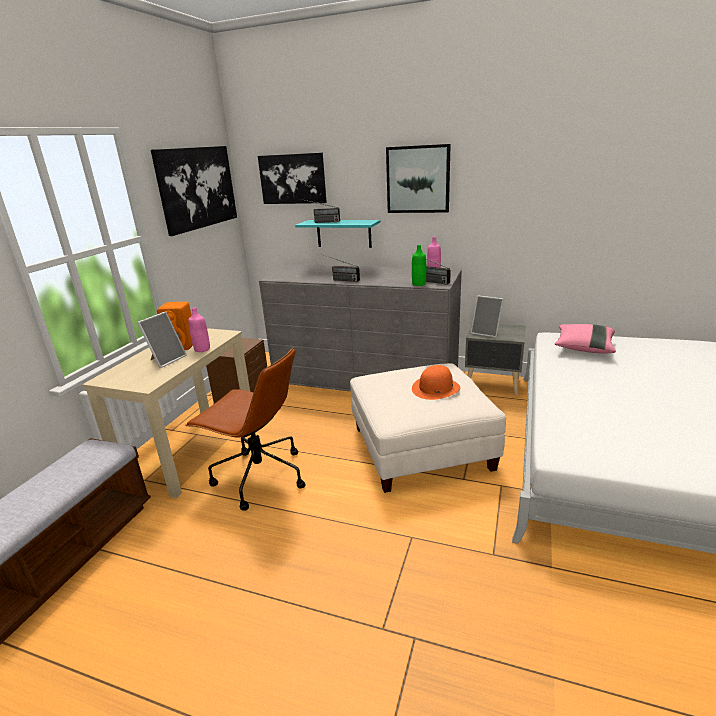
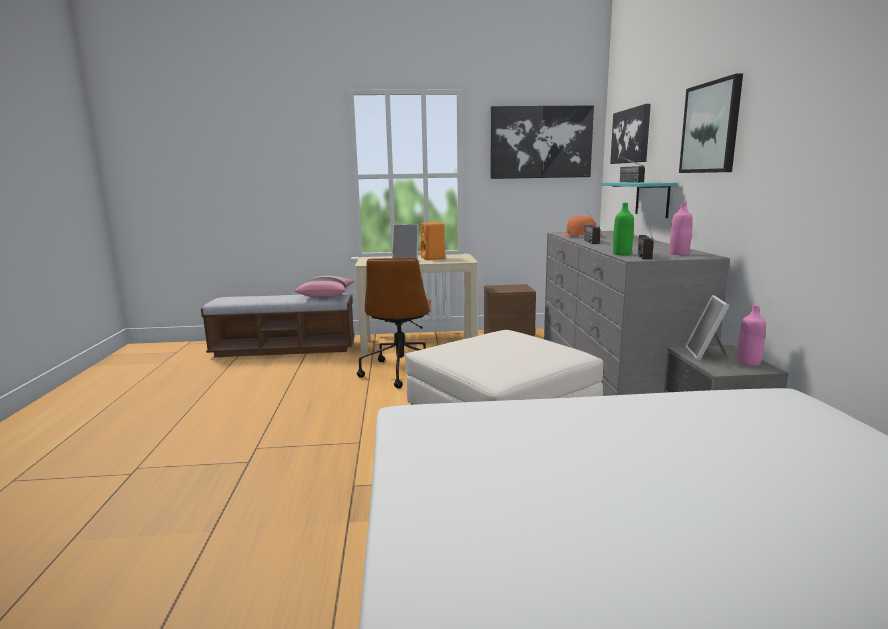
camera: 65 degrees right, 10 degrees down
pink bottle [188,307,210,352] -> pink bottle moved to [737,305,766,366]
orange hat [412,365,460,400] -> orange hat moved to [561,216,603,237]
pink pillow [555,324,616,354] -> pink pillow moved to [295,276,354,298]

